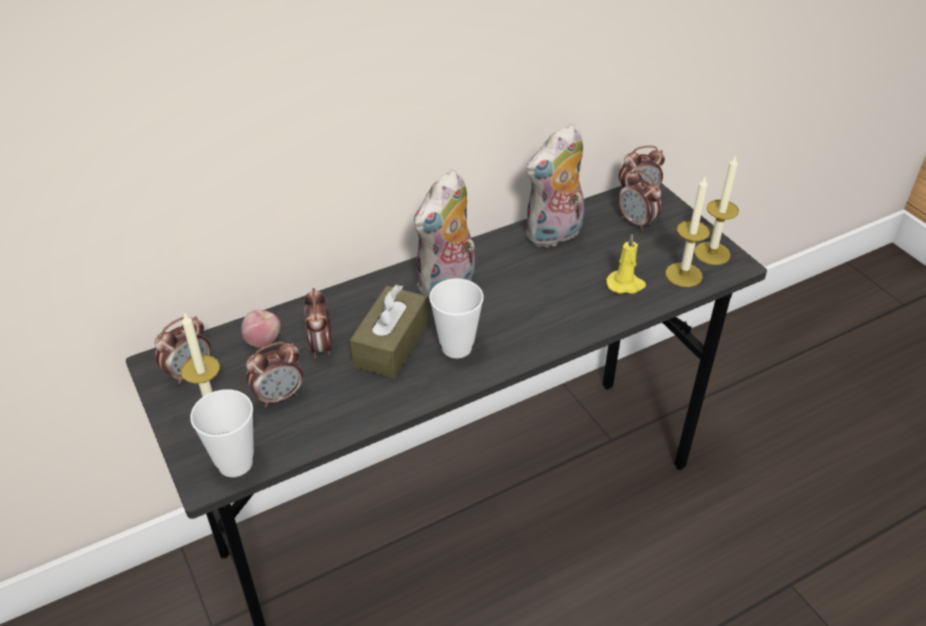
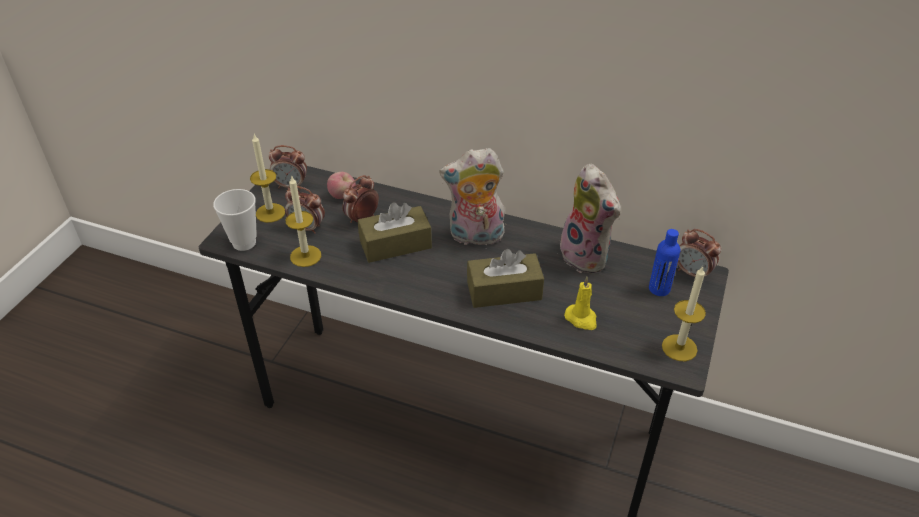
camera: 50 degrees right, 0 degrees up
cup [429,279,484,358] -> none
plush toy [526,124,584,247] -> plush toy turned 135 degrees counterclockwise [560,164,621,273]
alarm clock [618,169,662,231] -> blue bottle [649,229,680,296]
candle [665,177,710,287] -> candle moved to [286,175,321,267]
none -> brown tissue box [467,249,544,308]

